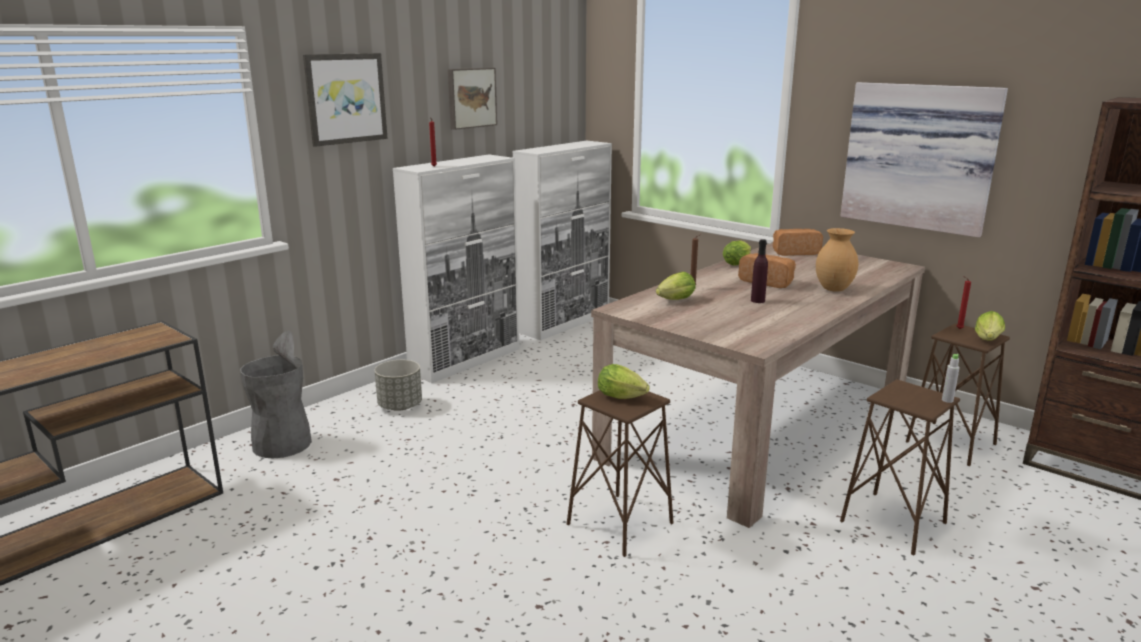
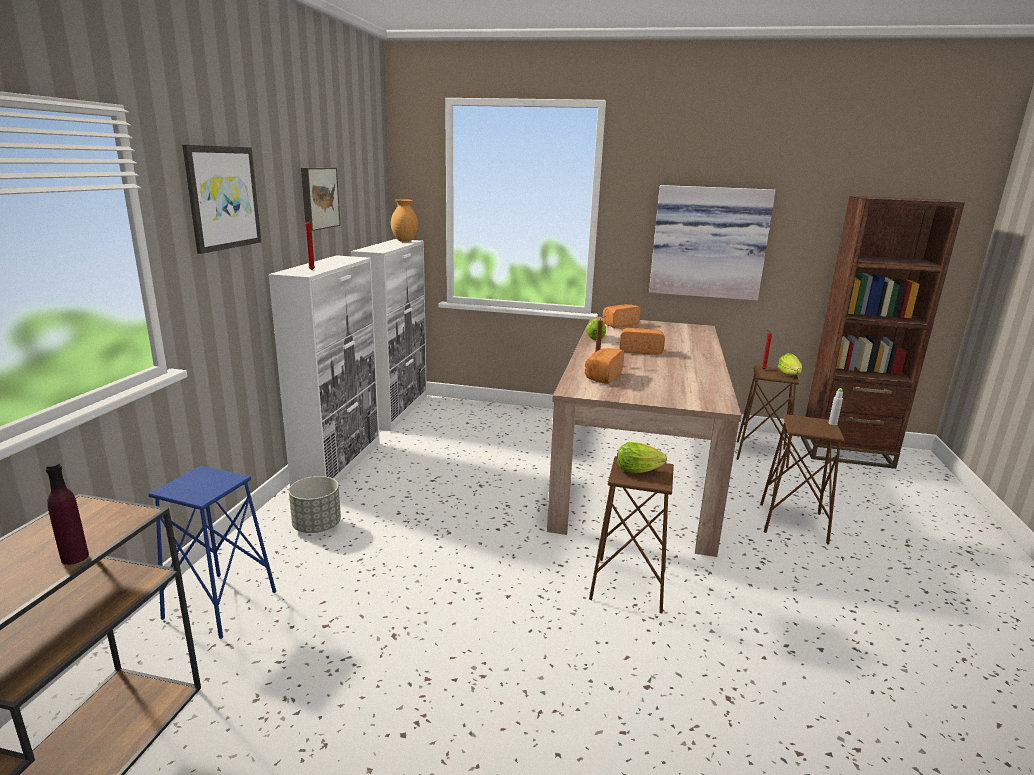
camera: 30 degrees left, 0 degrees up
grey trash can [240,331,312,458] -> blue stool [148,465,276,639]
lettuce [656,272,696,300] -> bread [585,348,624,384]
purple bottle [751,239,768,303] -> purple bottle moved to [45,462,89,565]
brown vase [816,228,858,292] -> brown vase moved to [391,199,418,242]

